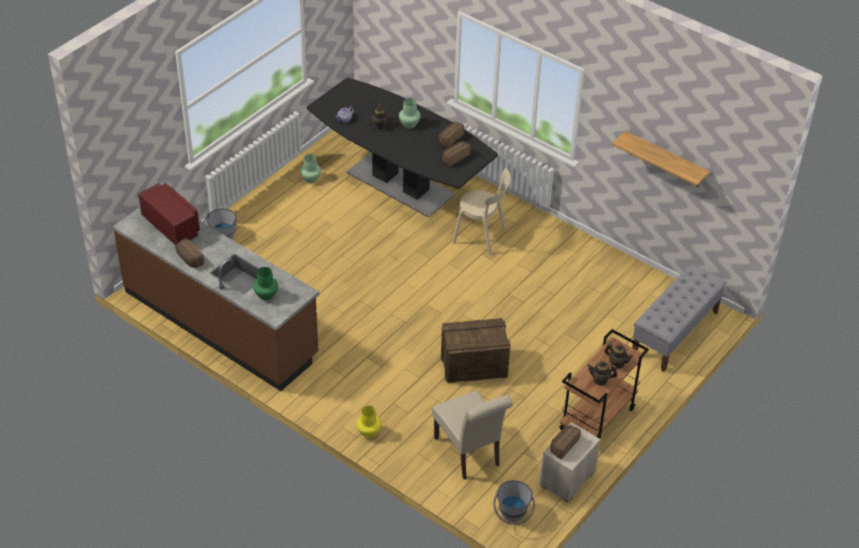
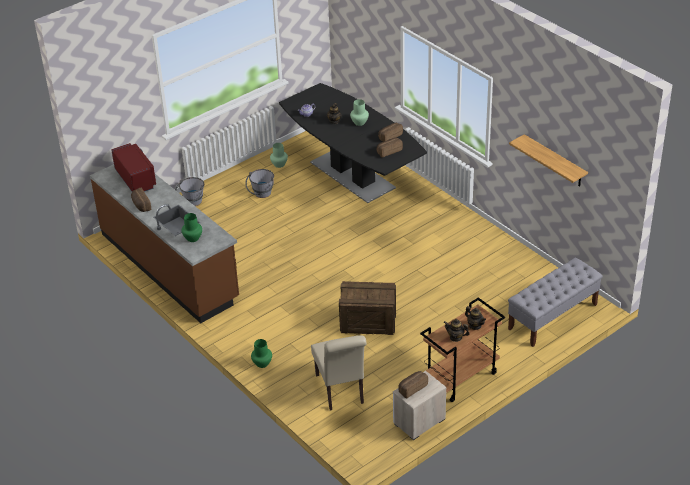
camera: 15 degrees right, 5 degrees down
yellow vase [356,406,381,438] -> green vase [251,339,272,368]
beige chair [452,168,510,255] -> none
grey bucket [493,480,535,525] -> grey bucket moved to [245,169,274,198]

